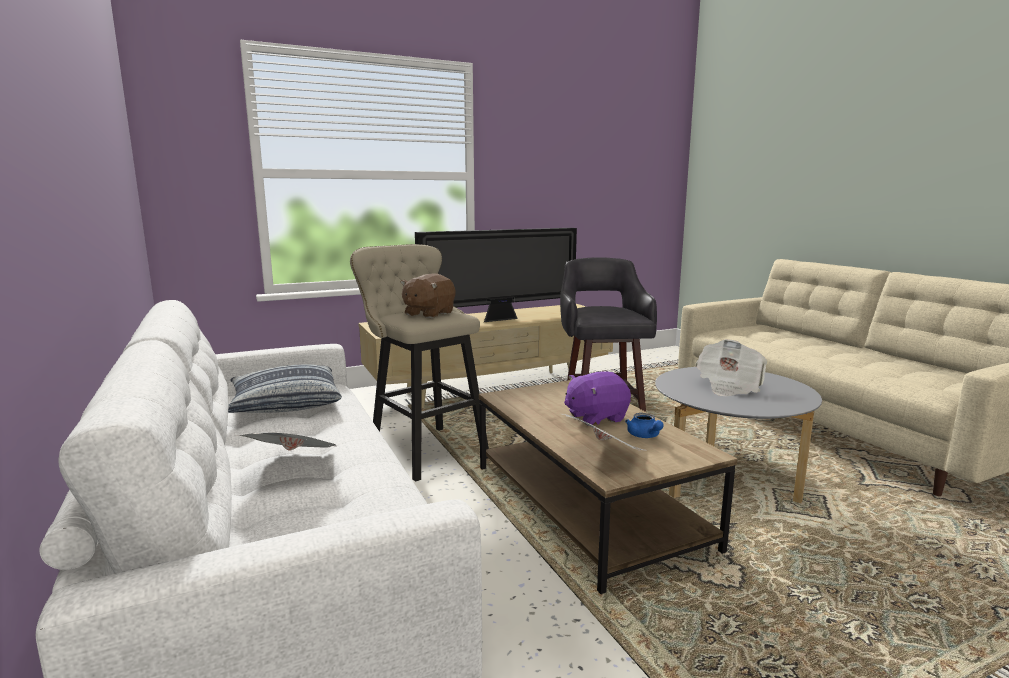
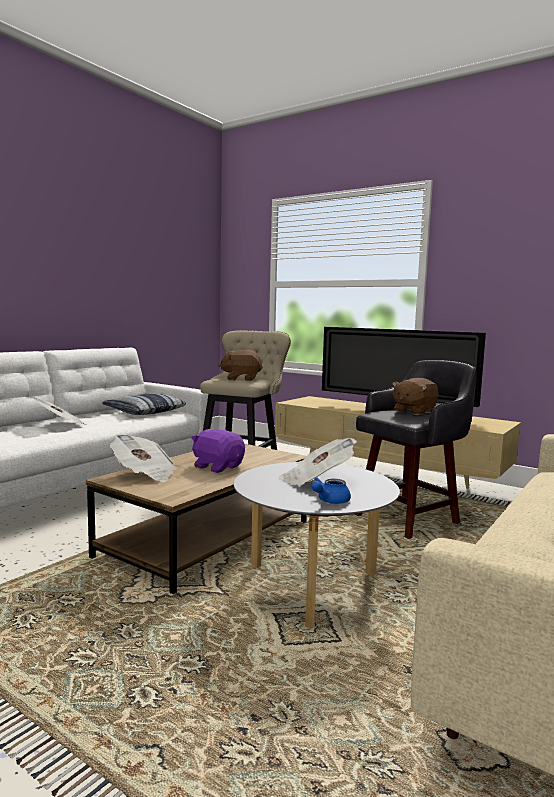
camera: 60 degrees right, 5 degrees down
blue teapot [625,413,664,438] -> blue teapot moved to [312,477,351,504]
none -> brown plush toy [392,378,439,415]

